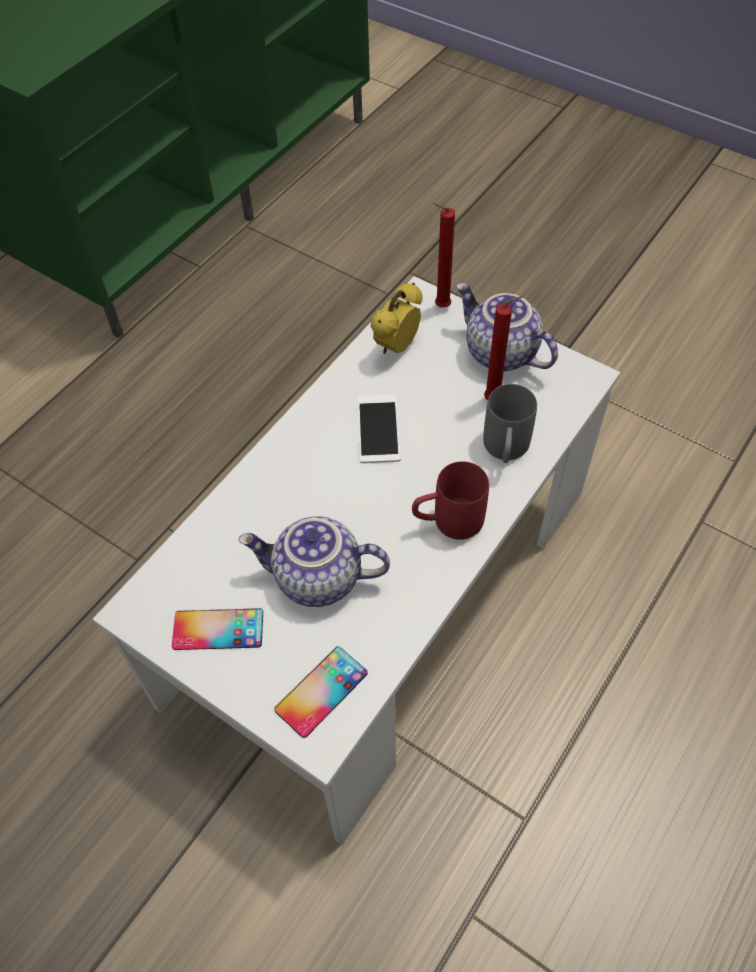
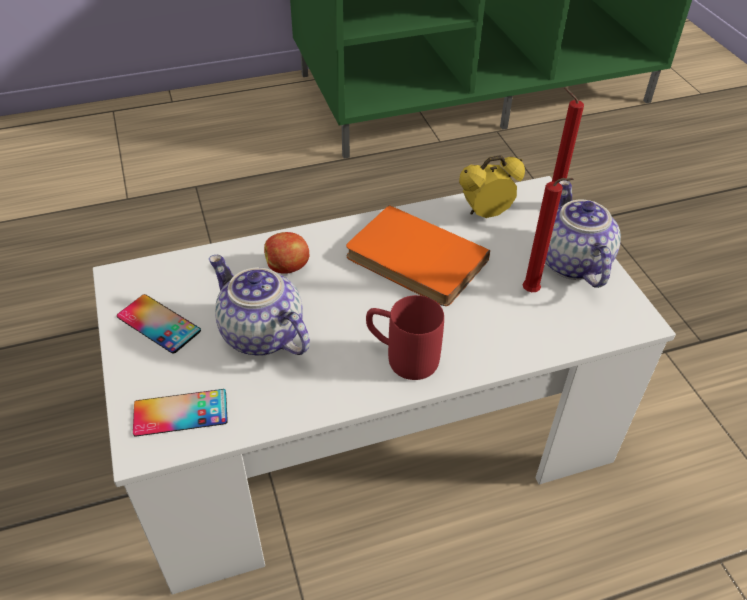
camera: 35 degrees right, 10 degrees down
phone [357,394,401,463] -> orange book [346,205,490,306]
grey mug [483,384,537,463] -> none
none -> apple [264,232,309,274]

